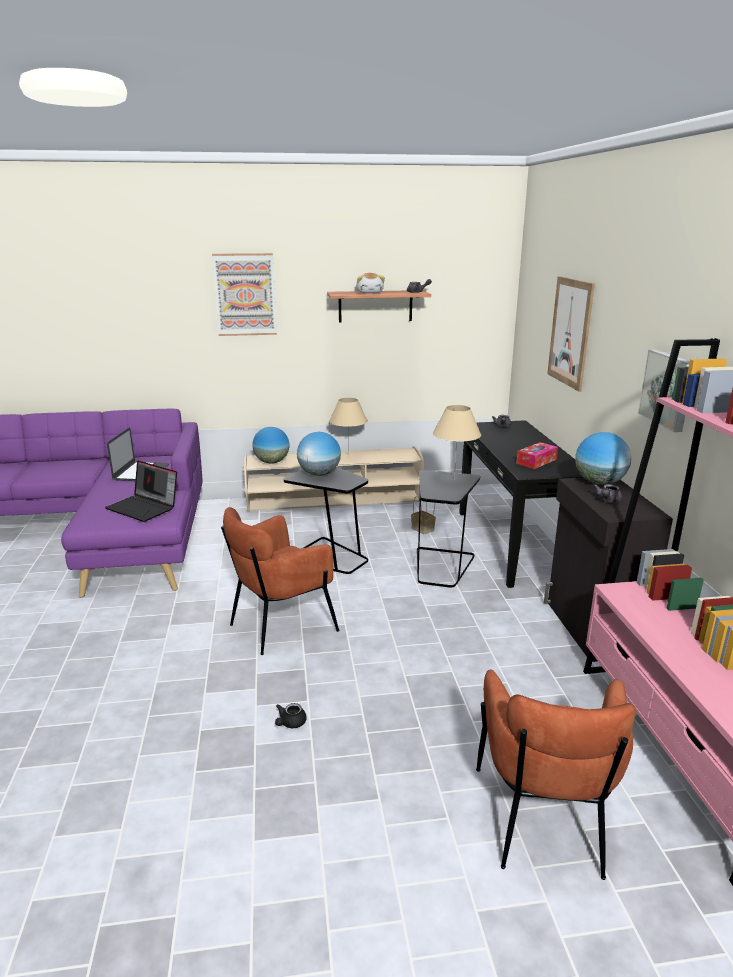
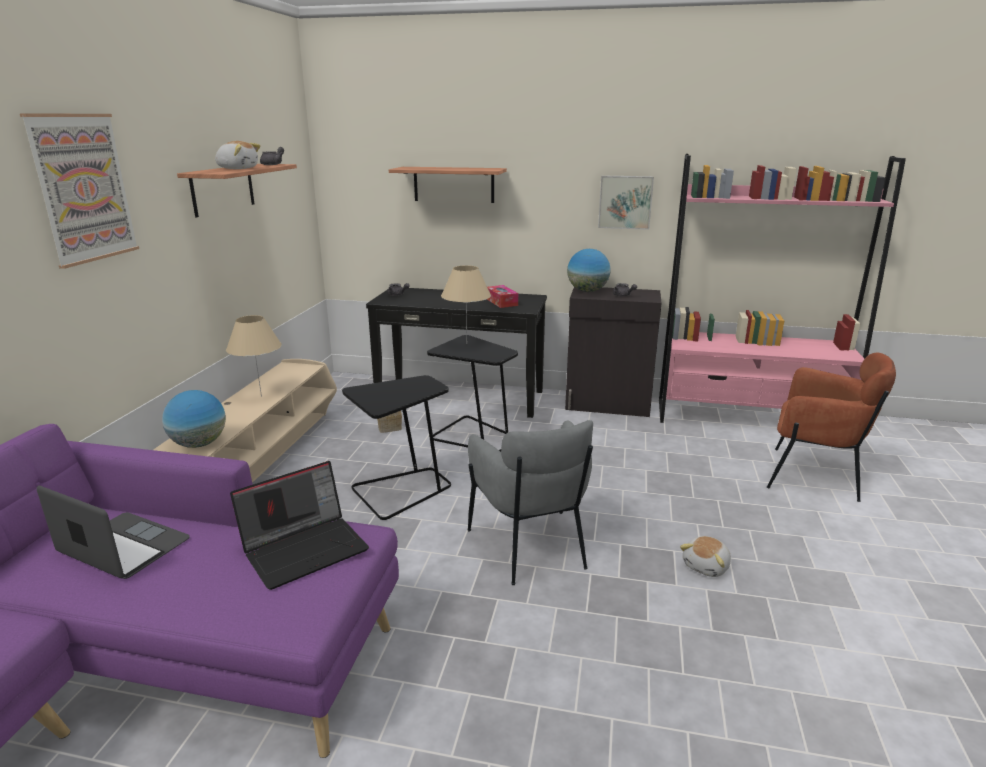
camera: 70 degrees left, 0 degrees up
brown armchair [221,507,339,655] -> grey armchair [467,420,593,585]
black teapot [275,703,307,728] -> plush toy [680,536,731,577]
globe [297,432,341,476] -> none
picture [547,276,595,392] -> shelf [389,167,507,203]

